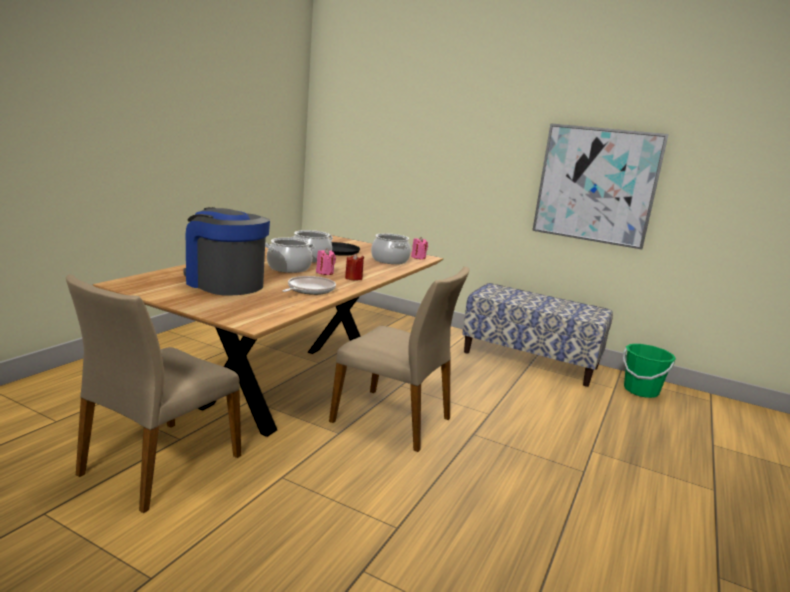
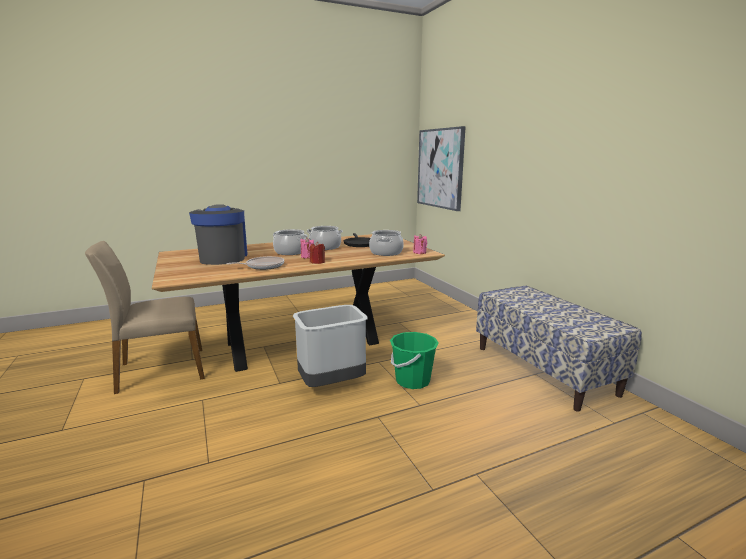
camera: 40 degrees right, 0 degrees up
beige chair [329,266,469,452] -> grey trash can [293,305,368,387]
picture [532,123,669,250] -> picture moved to [417,126,466,211]
green bucket [623,344,676,398] -> green bucket moved to [390,332,439,389]

